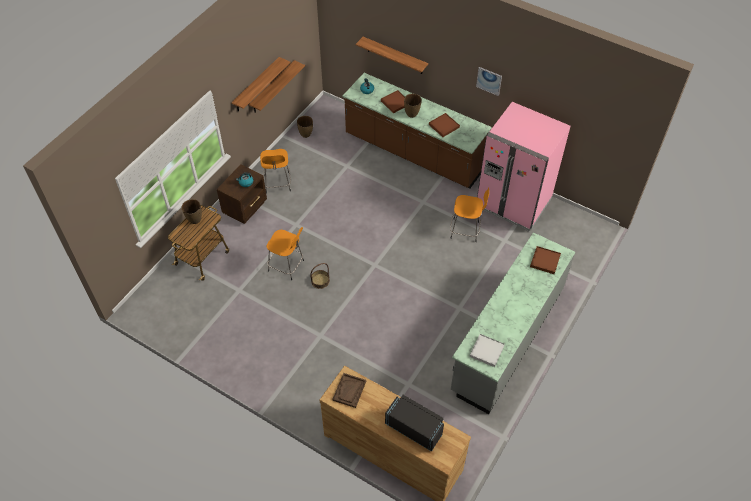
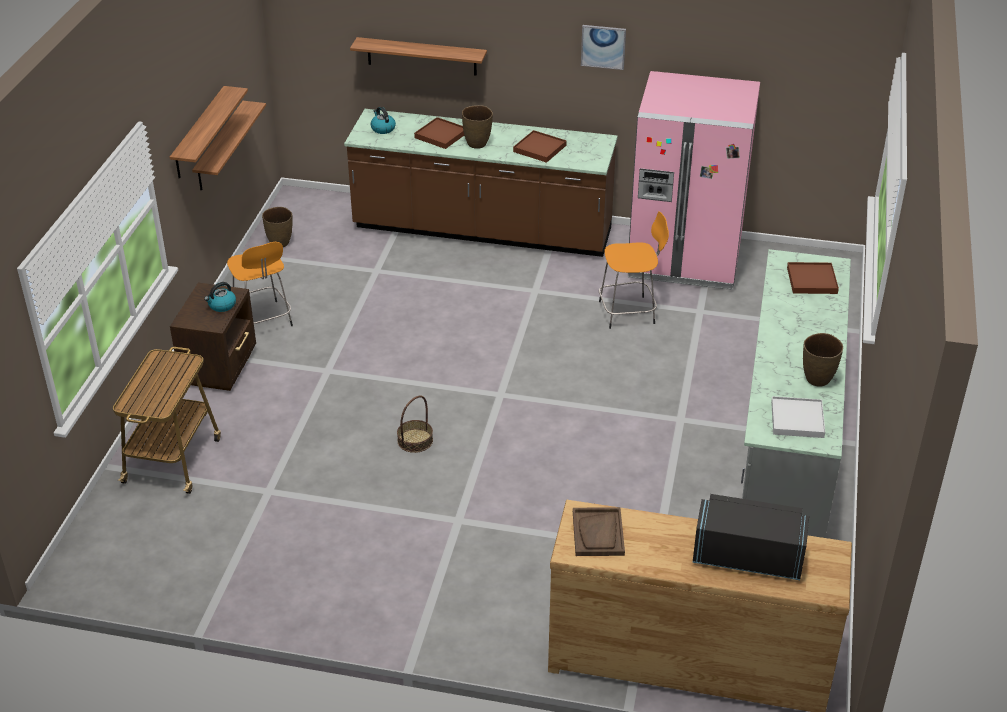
camera: 20 degrees left, 15 degrees down
brown vase [182,199,202,224] -> brown vase moved to [803,333,843,387]
orange stool [267,227,304,280] -> none

